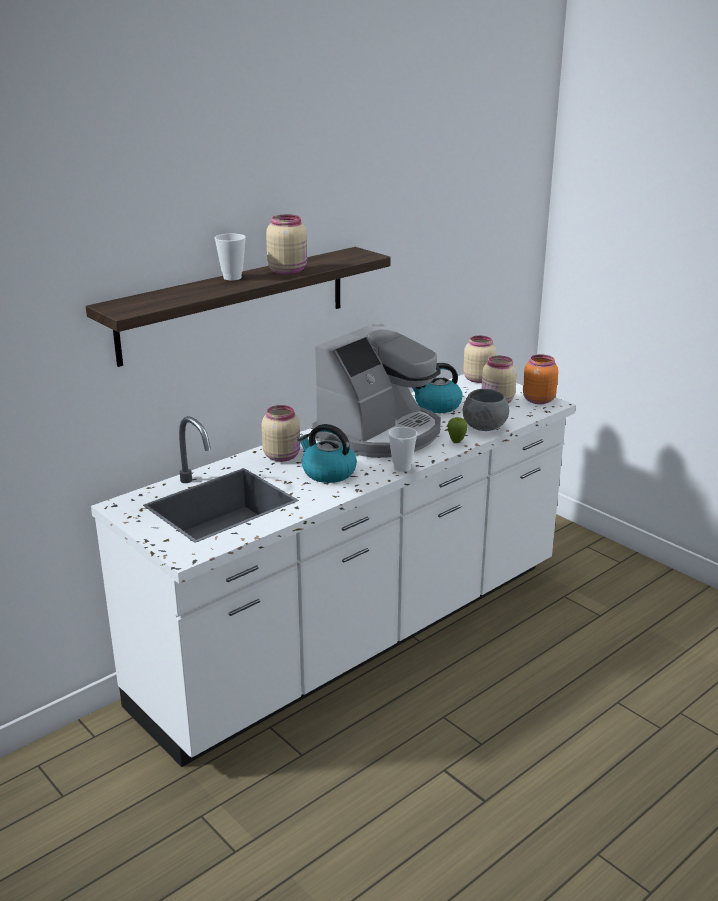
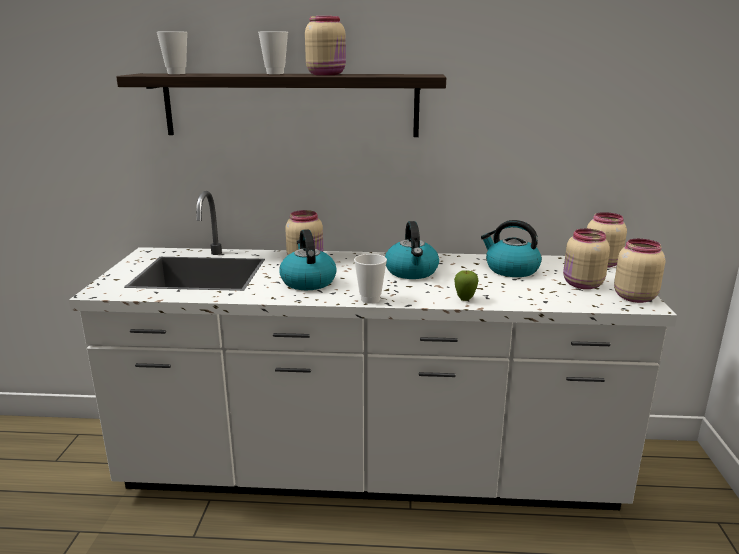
camera: 45 degrees right, 5 degrees down
coffee machine [312,322,441,458] -> kettle [385,221,439,279]
grey bowl [463,389,509,431] -> none
orange jar [523,354,558,404] -> beige jar [614,239,665,303]
none -> cup [157,31,188,74]

